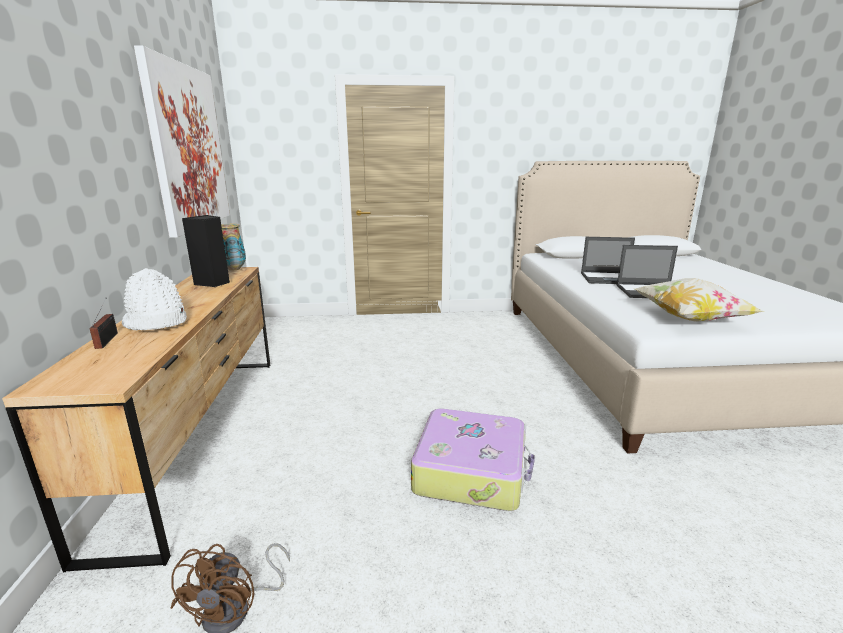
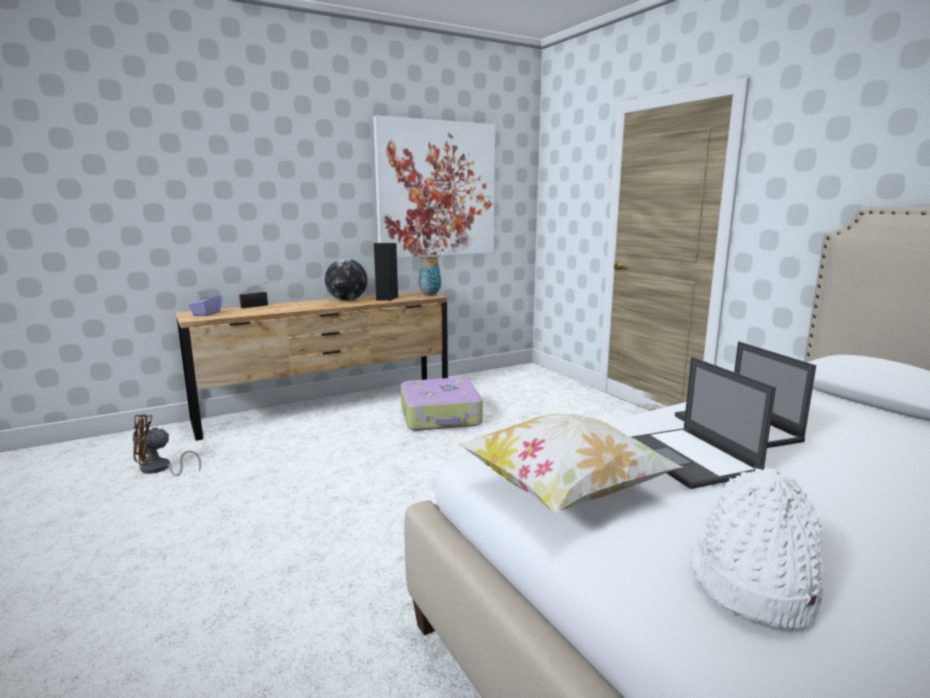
camera: 65 degrees right, 5 degrees down
white hat [122,268,187,331] -> white hat moved to [689,467,824,629]
suitcase [411,409,535,511] -> suitcase moved to [401,377,483,431]
none -> purple tissue box [188,290,222,316]
none -> globe [325,259,368,301]

